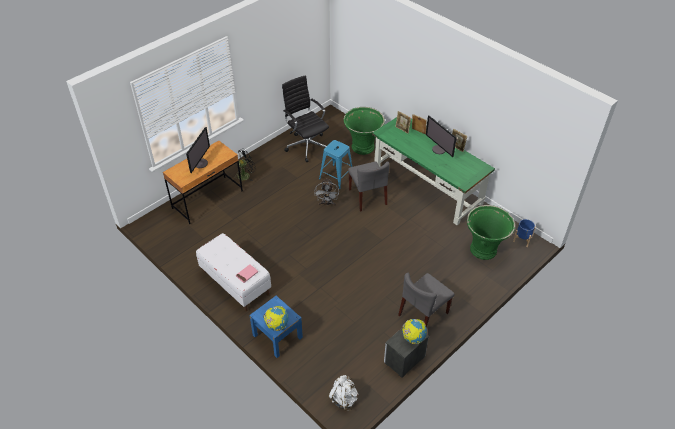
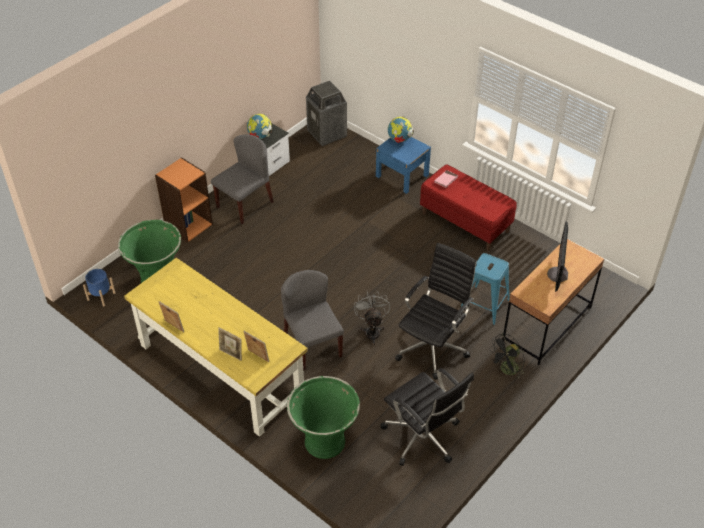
camera: 175 degrees right, 0 degrees up
white bench [196,233,271,311] -> red bench [420,164,517,251]
blue stool [319,140,352,189] -> blue stool moved to [461,253,510,325]
white backpack [328,375,358,411] -> trash can [306,81,347,146]
green desk [372,117,495,225] -> yellow desk [124,258,308,437]
monitor [426,116,457,157] -> none
none -> orange bookcase [155,157,213,243]
none -> black office chair [395,243,477,380]

